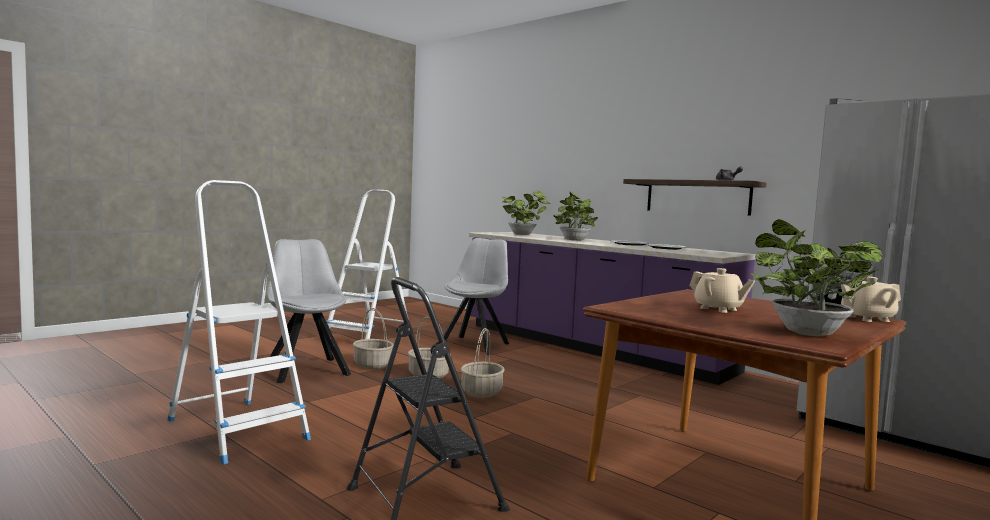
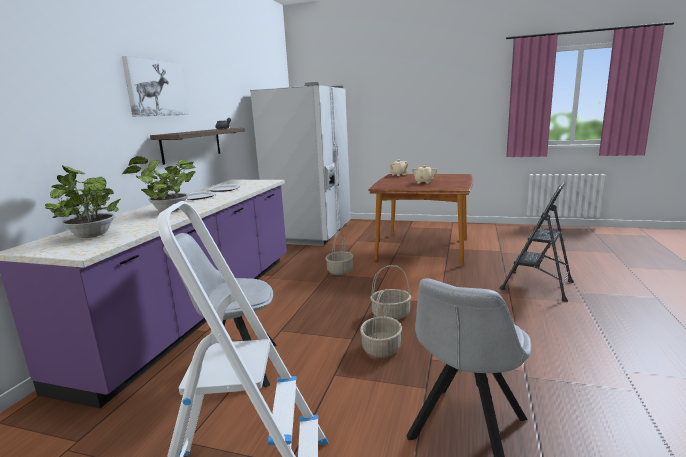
camera: 115 degrees left, 10 degrees up
white step ladder [167,180,311,464] -> none
basket [353,308,394,369] -> basket moved to [326,231,354,275]
potted plant [748,219,883,336] -> none
none -> picture [122,56,189,117]

